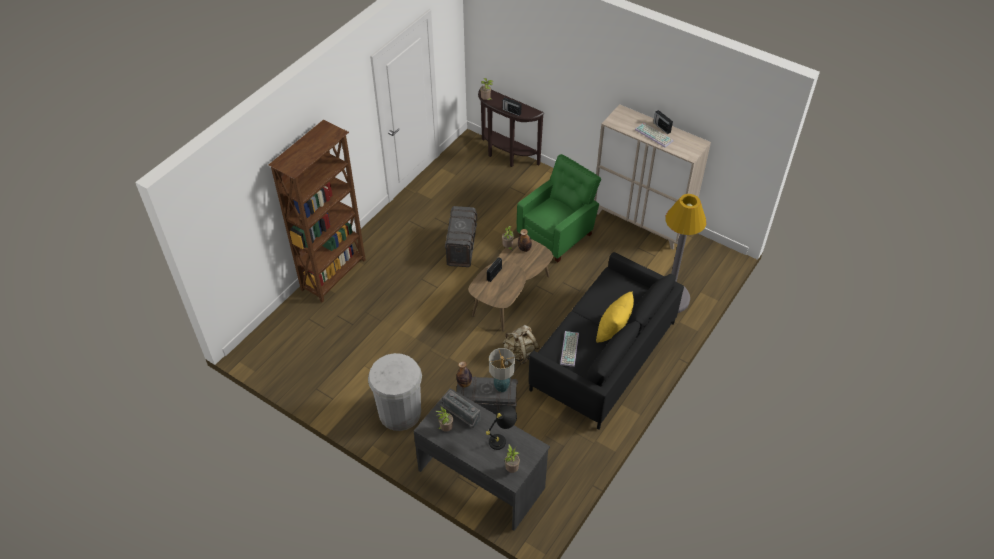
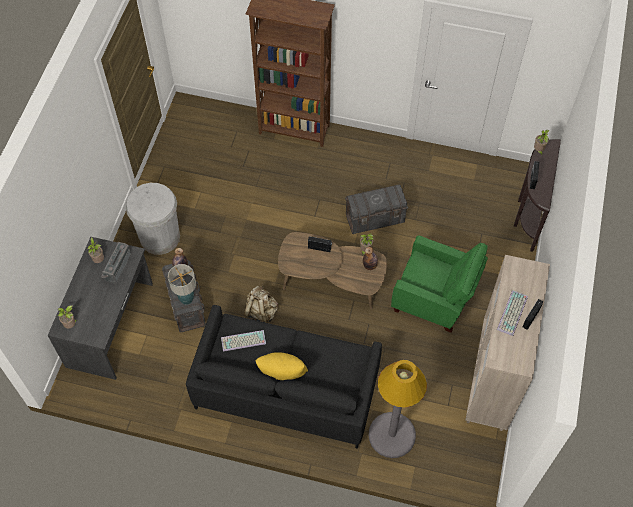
camera: 70 degrees right, 10 degrees up
black table lamp [486,406,517,450] -> none

